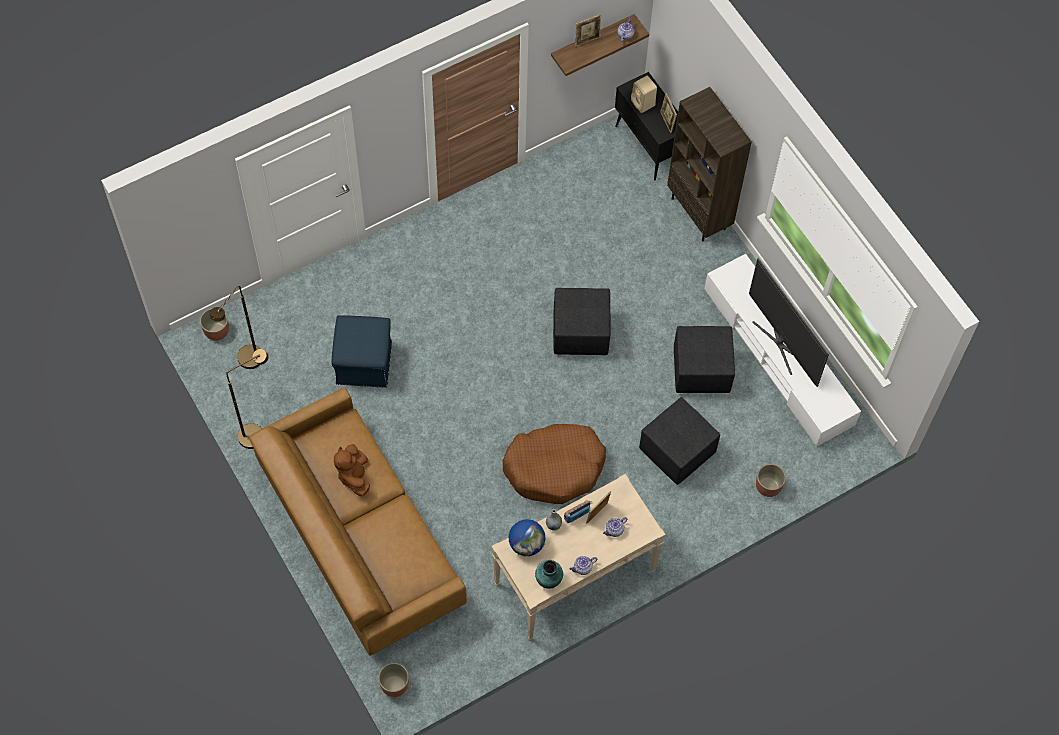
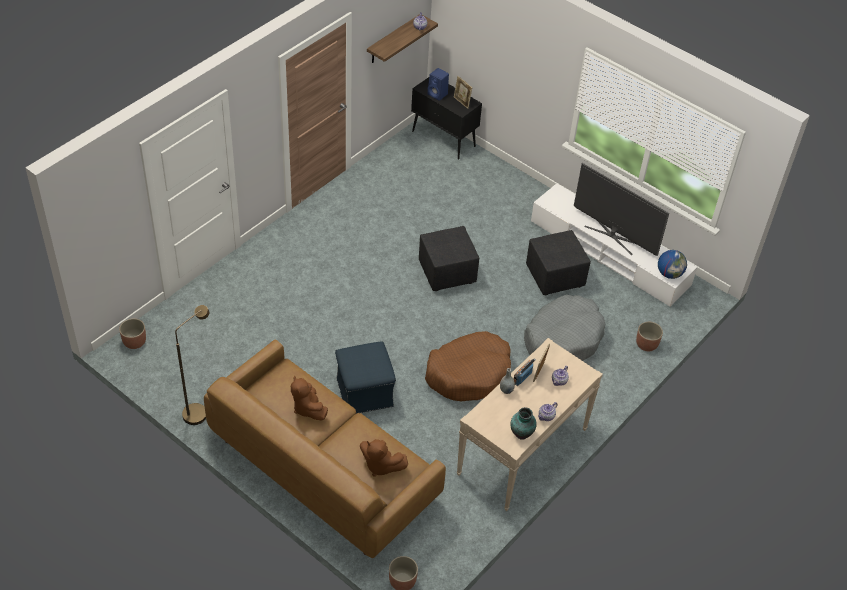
camera: 20 degrees left, 15 degrees down
brown floor lamp [210,286,260,369] -> none
blue ottoman [332,315,392,388] -> blue ottoman moved to [335,341,396,414]
globe [509,519,545,556] -> globe moved to [658,250,687,279]
picture frame [575,14,601,47] -> none
beige speaker [631,76,657,113] -> blue speaker [428,68,449,101]
black ottoman [639,397,720,485] -> grey dog bed [524,295,605,361]
brown bookcase [667,87,752,241] -> none
none -> brown plush toy [360,439,408,477]

